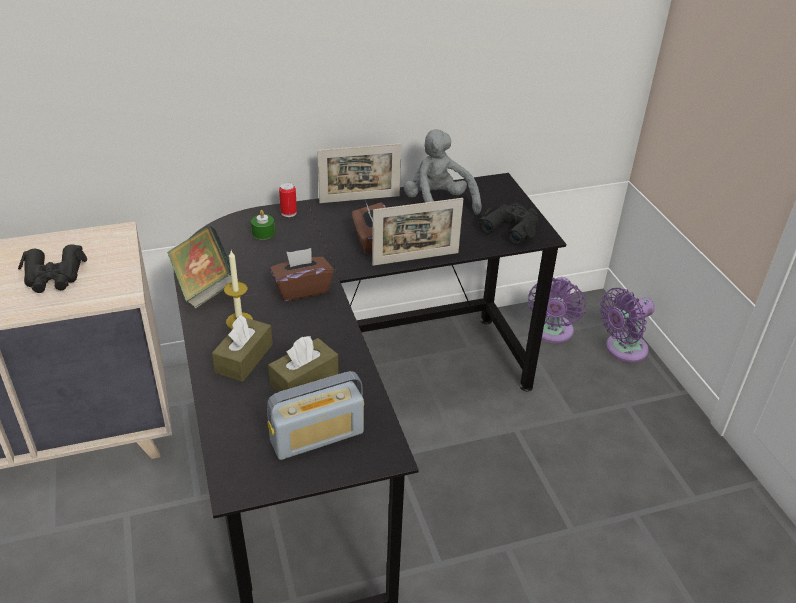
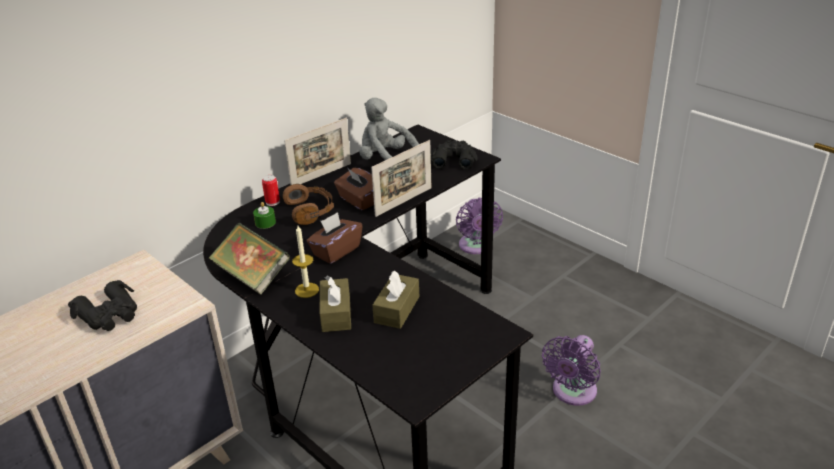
camera: 25 degrees left, 5 degrees down
radio [267,371,364,460] -> none
purple fan [600,288,655,362] -> purple fan moved to [542,335,601,406]
none -> brown headphones [283,184,334,225]

